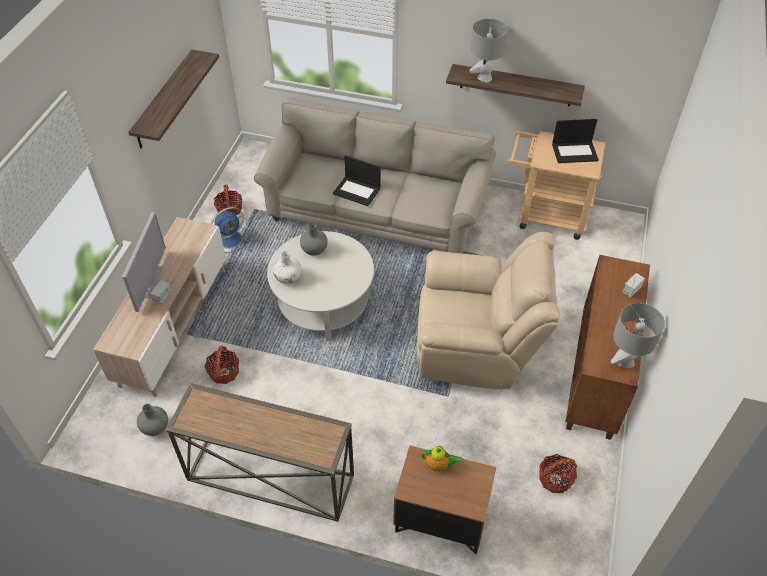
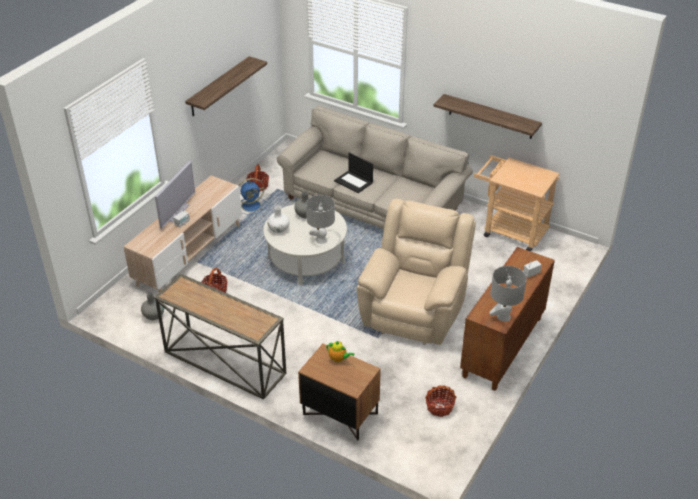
camera: 15 degrees right, 10 degrees down
beige armchair [417,232,560,389] -> beige armchair turned 90 degrees counterclockwise [357,199,476,345]
grey table lamp [469,19,508,82] -> grey table lamp moved to [306,195,335,244]
laptop [552,119,599,163] -> none

